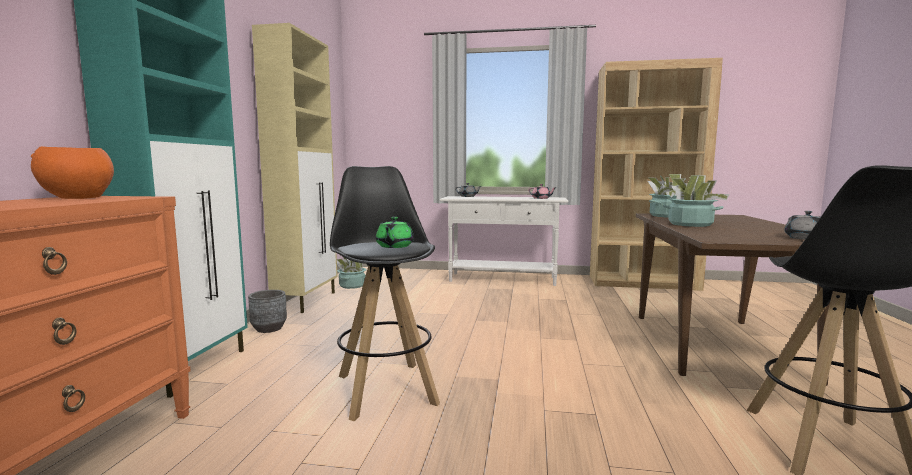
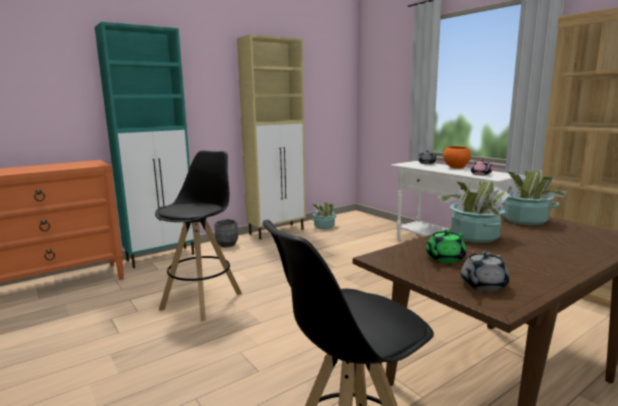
camera: 45 degrees right, 5 degrees up
orange bowl [31,146,114,199] -> orange bowl moved to [443,146,471,169]
green teapot [376,217,414,248] -> green teapot moved to [426,229,466,263]

